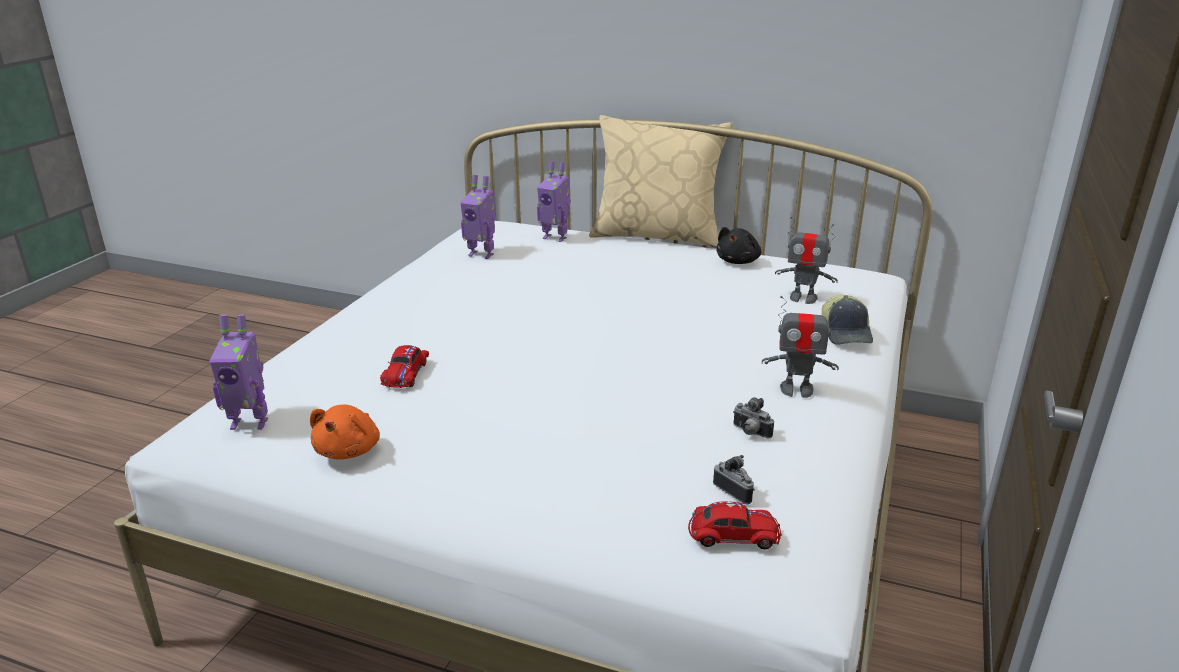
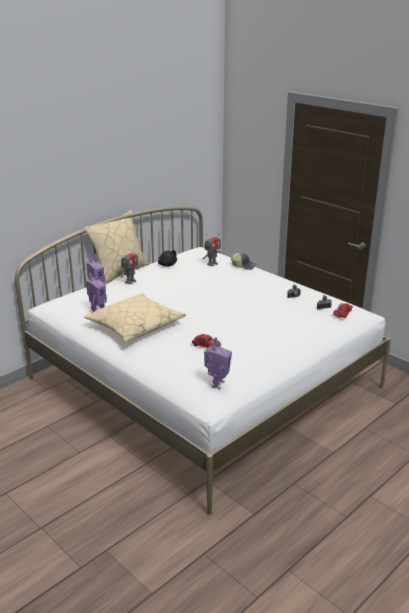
camera: 65 degrees left, 0 degrees up
orange plush toy [310,404,380,460] -> none
toy robot [762,296,839,398] -> toy robot moved to [120,251,139,284]
none -> beige pillow [84,294,186,342]

